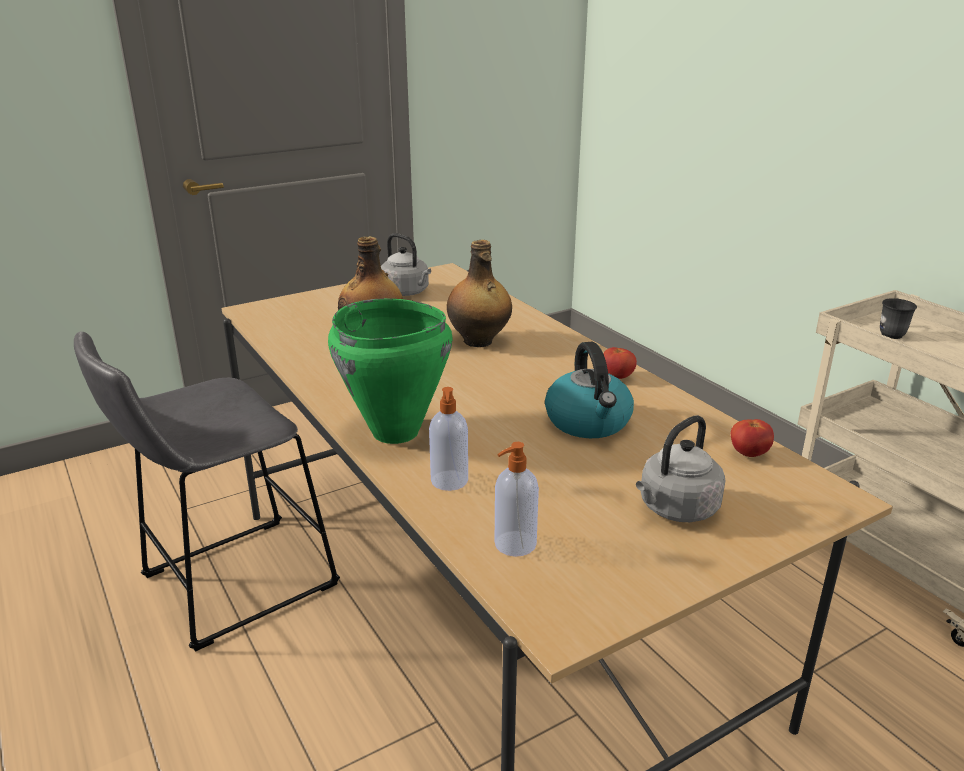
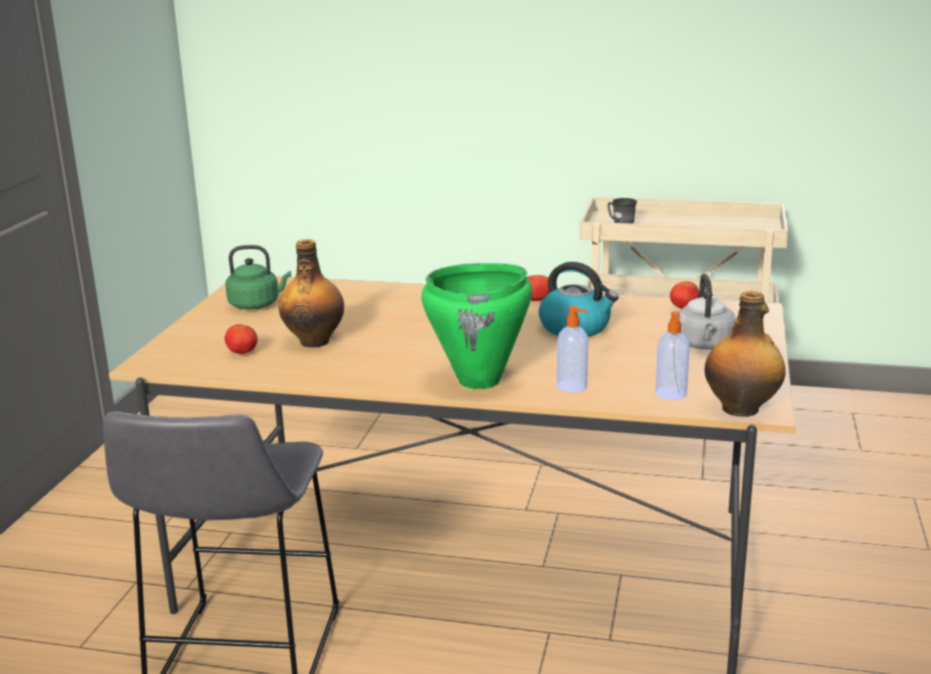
camera: 45 degrees left, 5 degrees down
grey kettle [381,233,431,296] -> green kettle [225,245,291,309]
bottle [447,240,512,347] -> bottle moved to [704,291,786,417]
none -> tomato [225,324,257,354]

